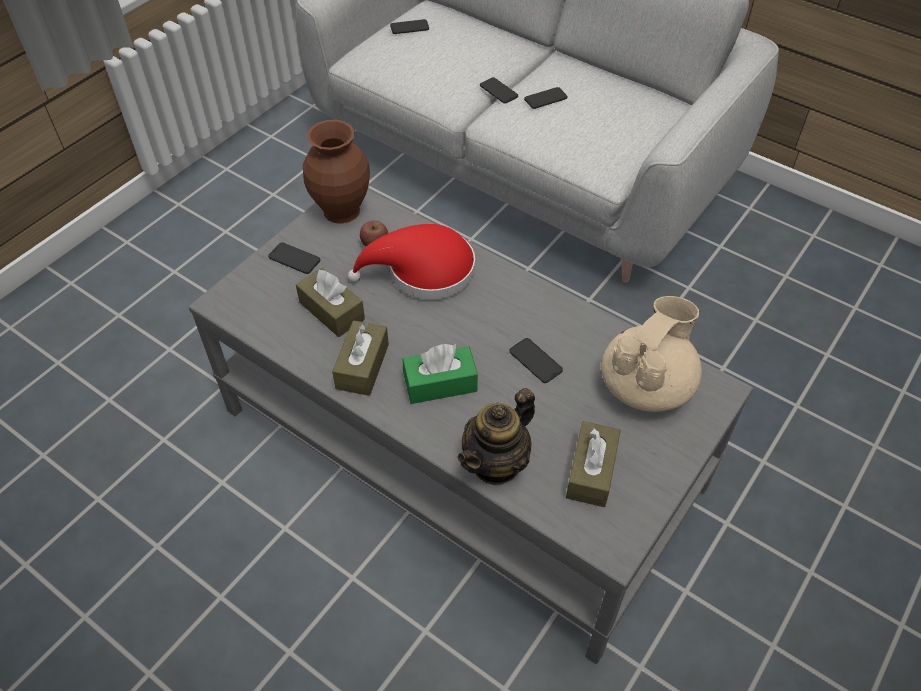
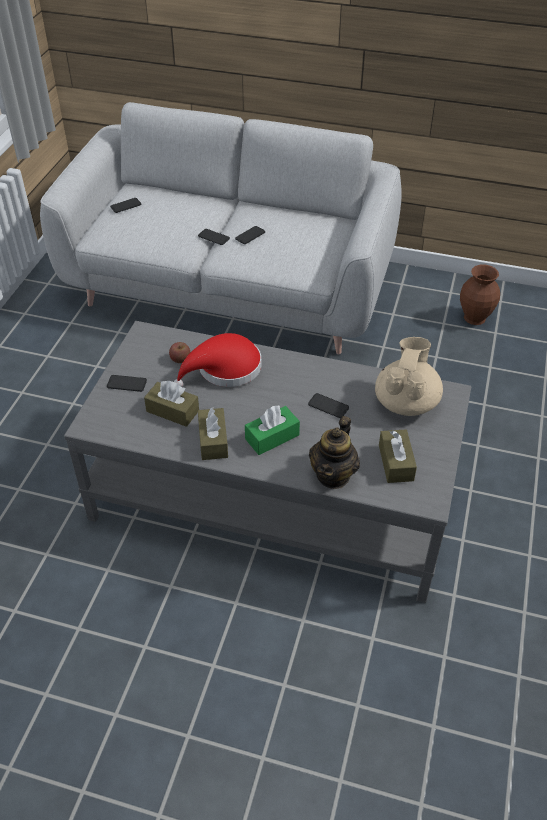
camera: 20 degrees left, 5 degrees down
brown vase [303,120,370,224] -> brown vase moved to [460,265,500,325]

